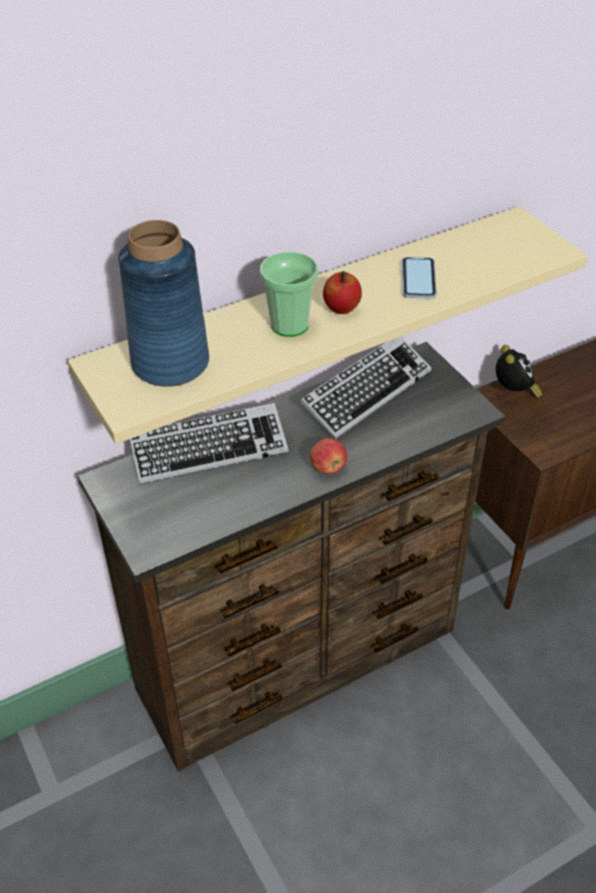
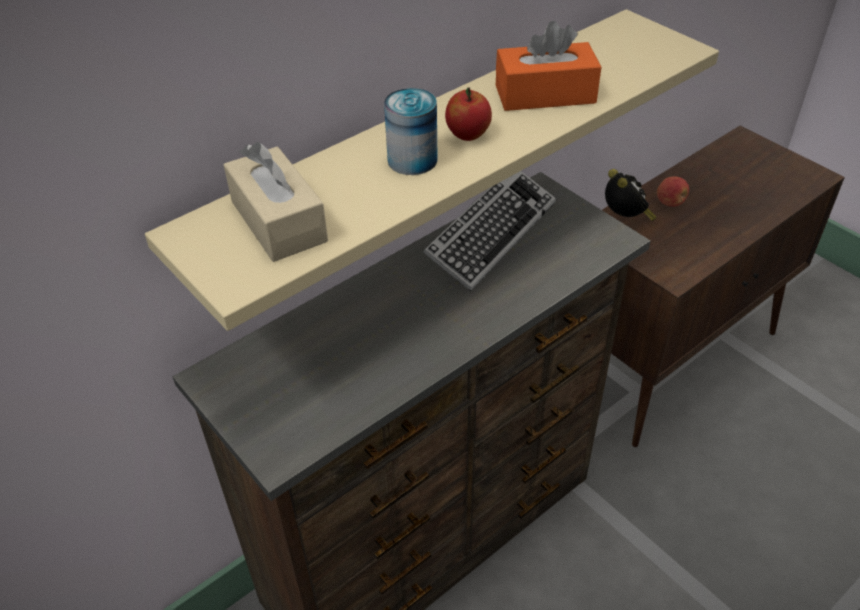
camera: 10 degrees left, 0 degrees up
blue vase [118,220,209,387] -> beige tissue box [224,142,328,262]
keyboard [129,403,288,485] -> none
cup [260,252,318,337] -> can [384,88,438,175]
apple [310,438,347,474] -> apple moved to [657,176,689,207]
phone [402,257,437,298] -> orange tissue box [496,21,601,111]

